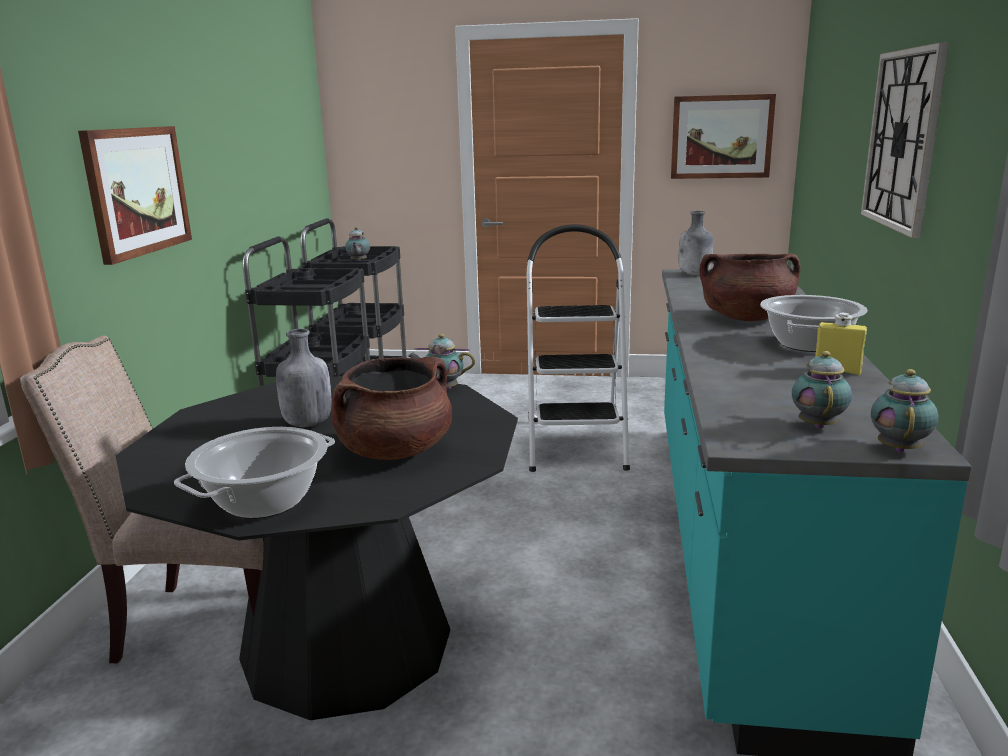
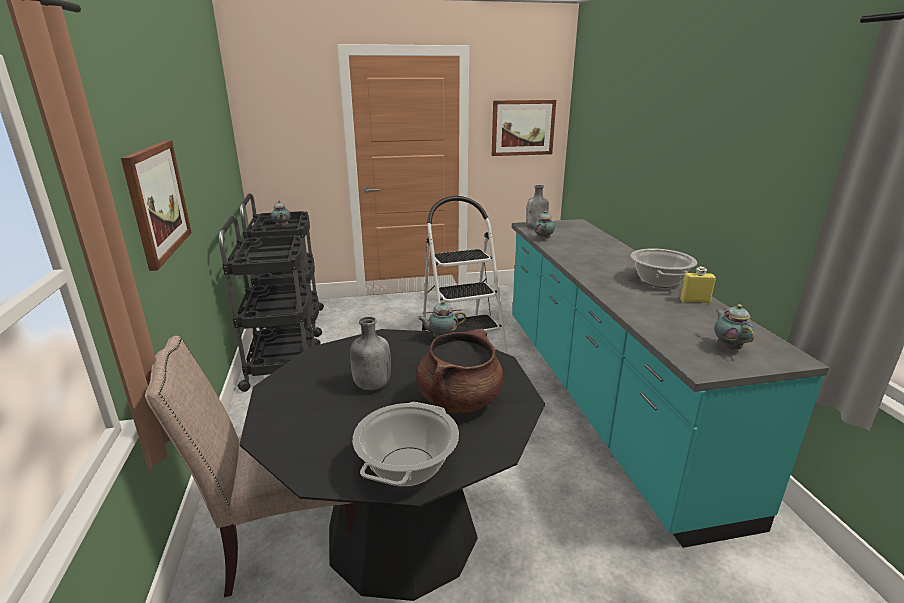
camera: 20 degrees left, 5 degrees up
brown cooking pot [699,253,800,321] -> none
wall clock [861,42,949,238] -> none
teapot [871,369,939,453] -> teapot moved to [534,211,555,241]

